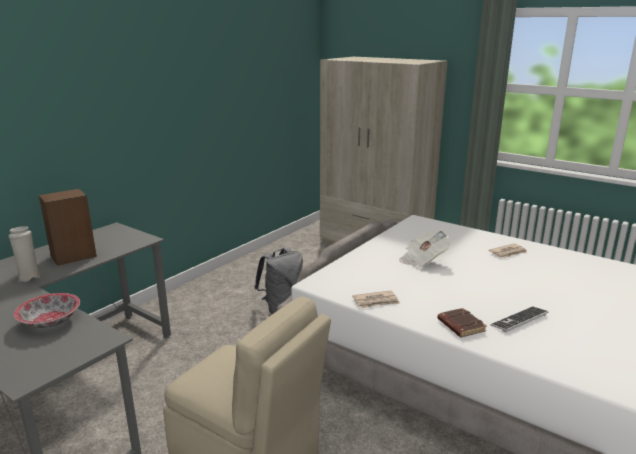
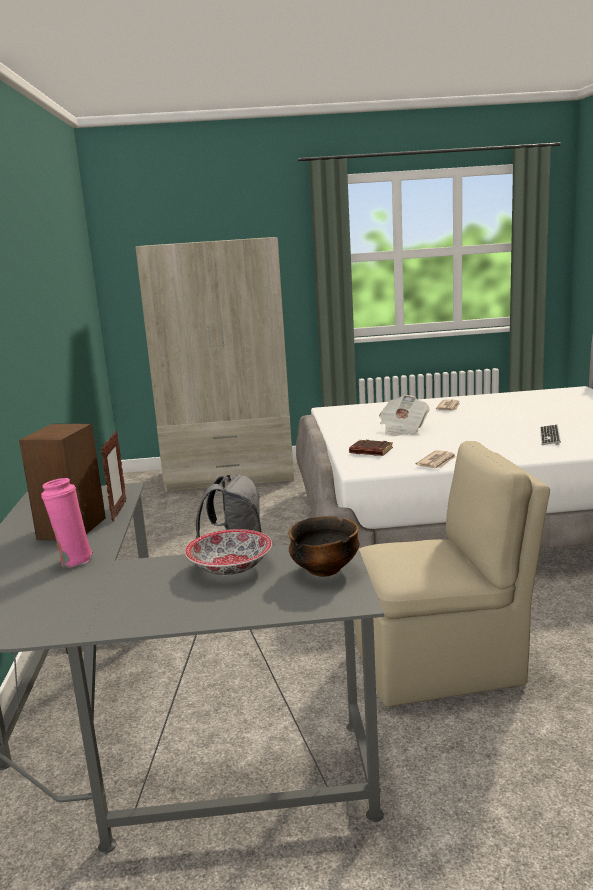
camera: 40 degrees left, 5 degrees down
white vase [8,226,41,282] -> pink vase [41,478,93,568]
brown book [438,308,487,337] -> brown book moved to [349,440,393,456]
none -> picture frame [101,431,126,522]
none -> bowl [288,516,360,577]

